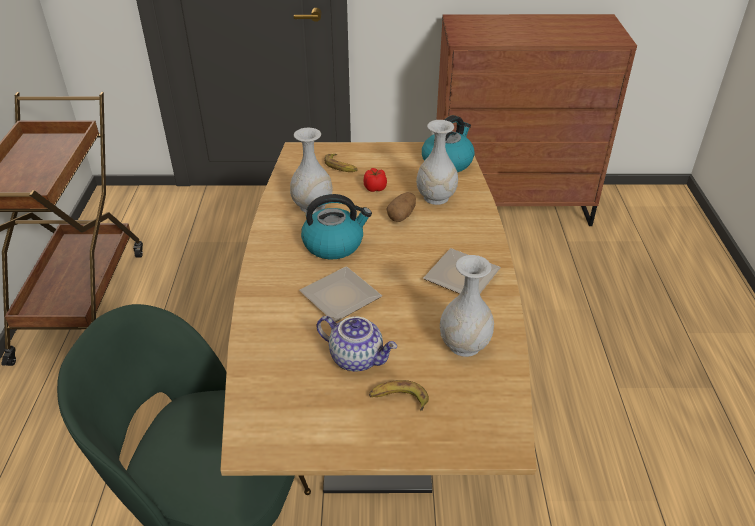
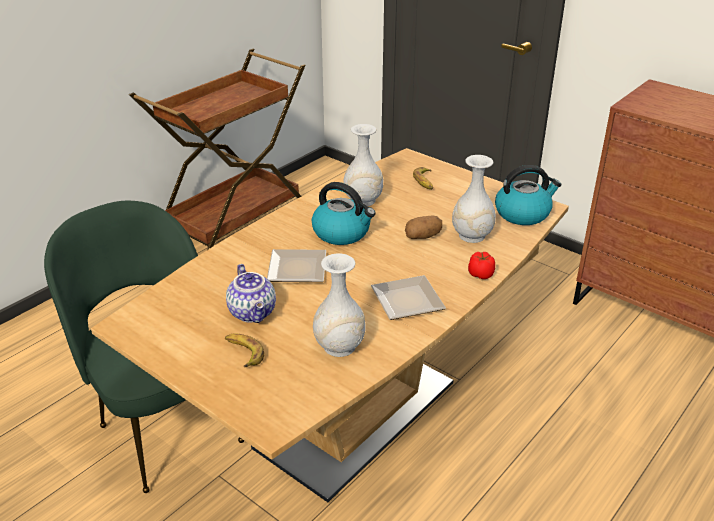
camera: 40 degrees right, 5 degrees down
tomato [364,168,387,192] -> tomato moved to [468,252,495,279]

